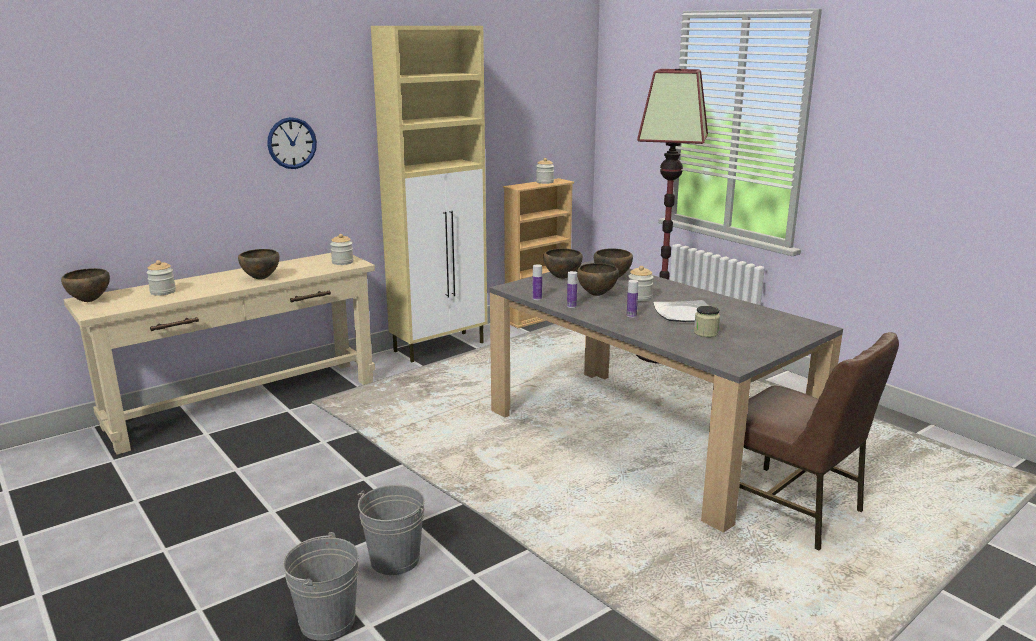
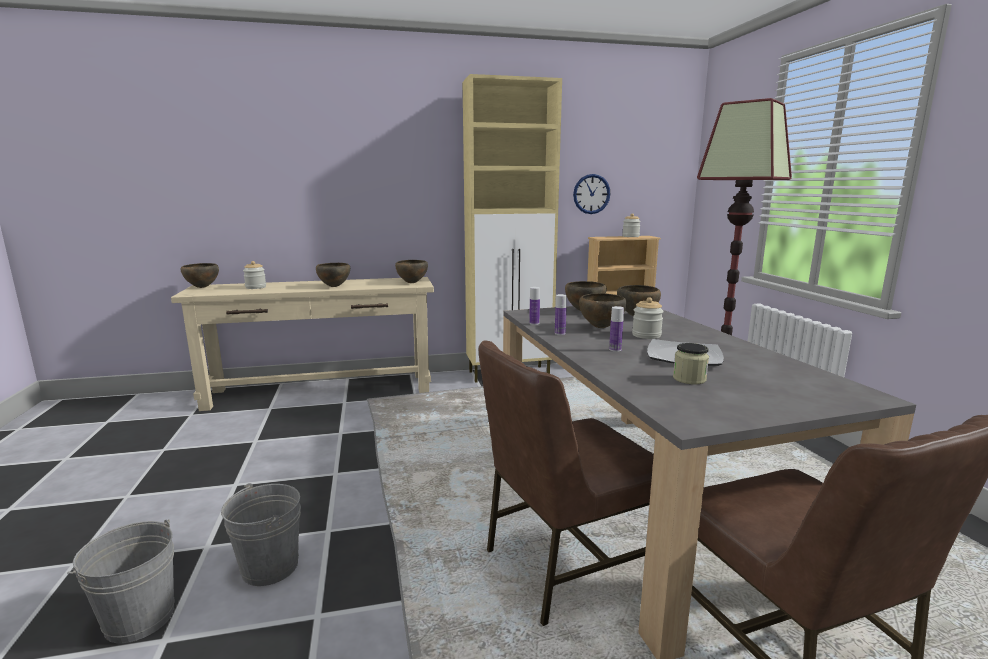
camera: 25 degrees right, 5 degrees down
wall clock [267,117,317,169] -> wall clock moved to [573,174,610,214]
jar [330,234,354,265] -> brown bowl [395,260,428,283]
none -> brown chair [479,340,654,626]

